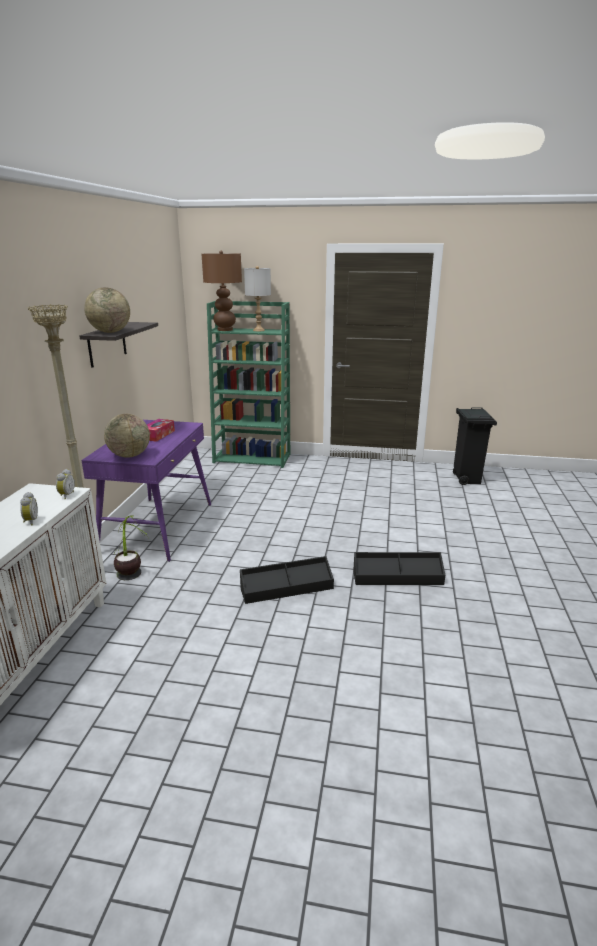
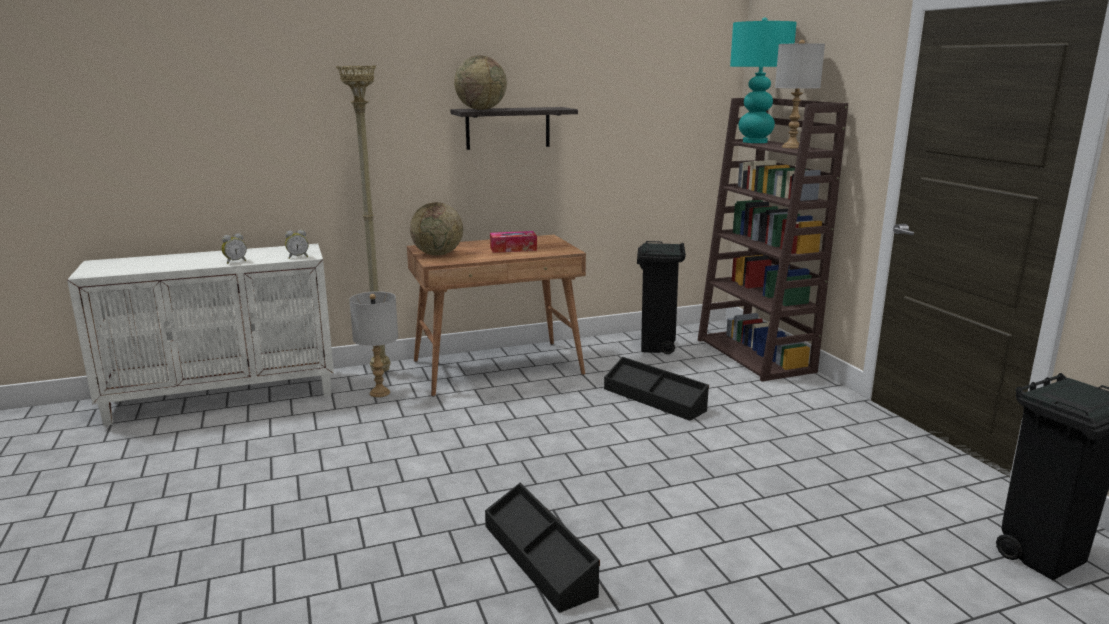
camera: 60 degrees right, 5 degrees down
purple desk [81,420,211,562] -> brown desk [407,235,586,397]
potted plant [114,515,147,580] -> grey table lamp [349,291,398,397]
brown table lamp [202,251,242,331] -> turquoise table lamp [730,17,797,143]
green bookcase [207,301,290,468] -> brown bookcase [698,98,848,381]
black storage box [240,556,334,604] -> black storage box moved to [604,357,709,421]
none -> black trash can [637,241,686,354]

